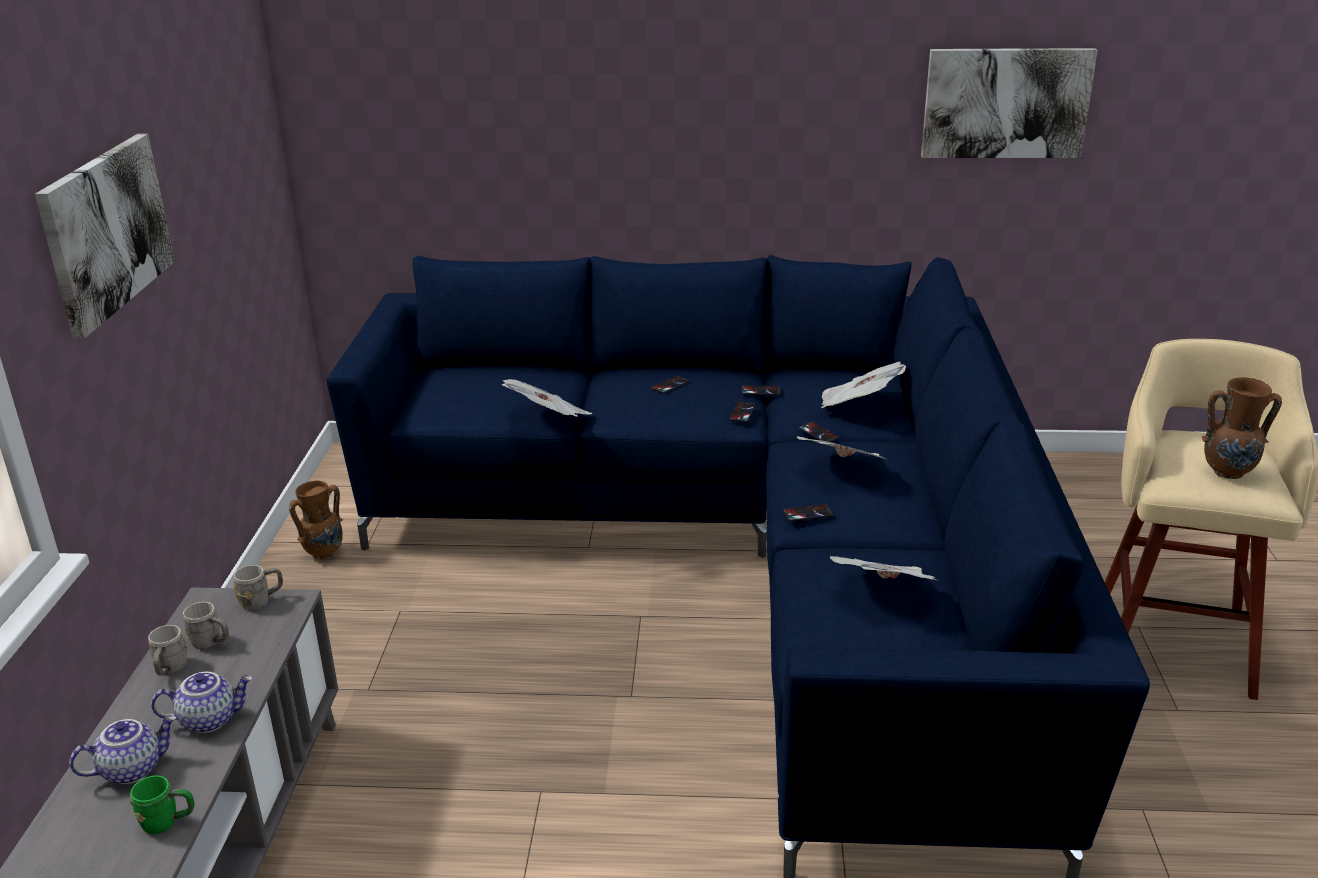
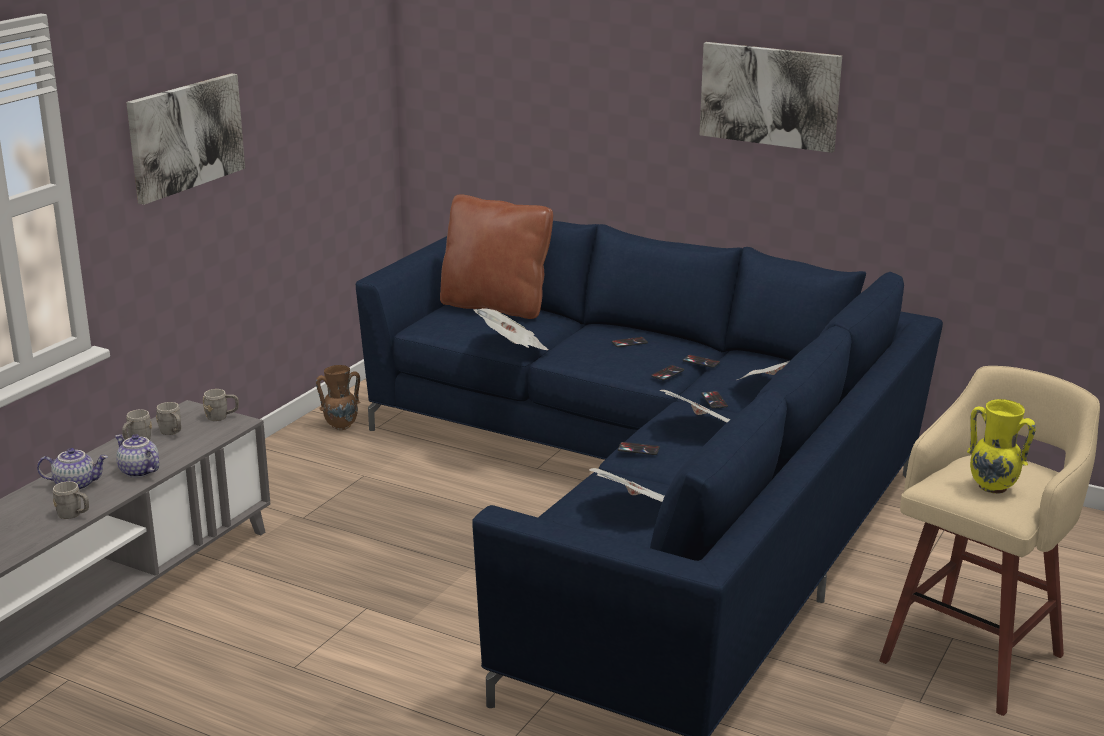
camera: 25 degrees right, 5 degrees down
green mug [130,775,194,834] -> grey mug [53,481,89,519]
teapot [151,672,253,733] -> teapot turned 150 degrees counterclockwise [115,434,159,478]
picture [921,48,1097,158] -> picture moved to [700,42,842,153]
brown vase [1202,377,1282,479] -> yellow vase [967,399,1036,494]
none -> brown pillow [440,194,553,319]

